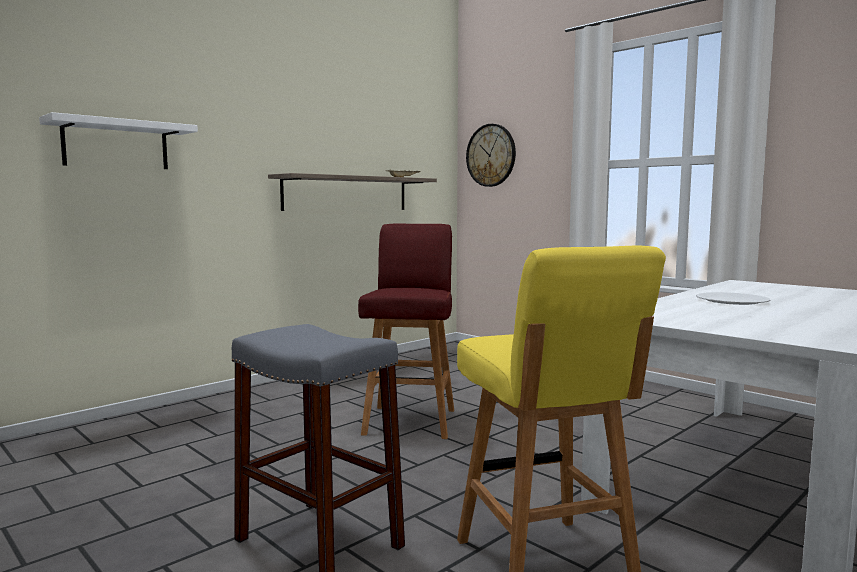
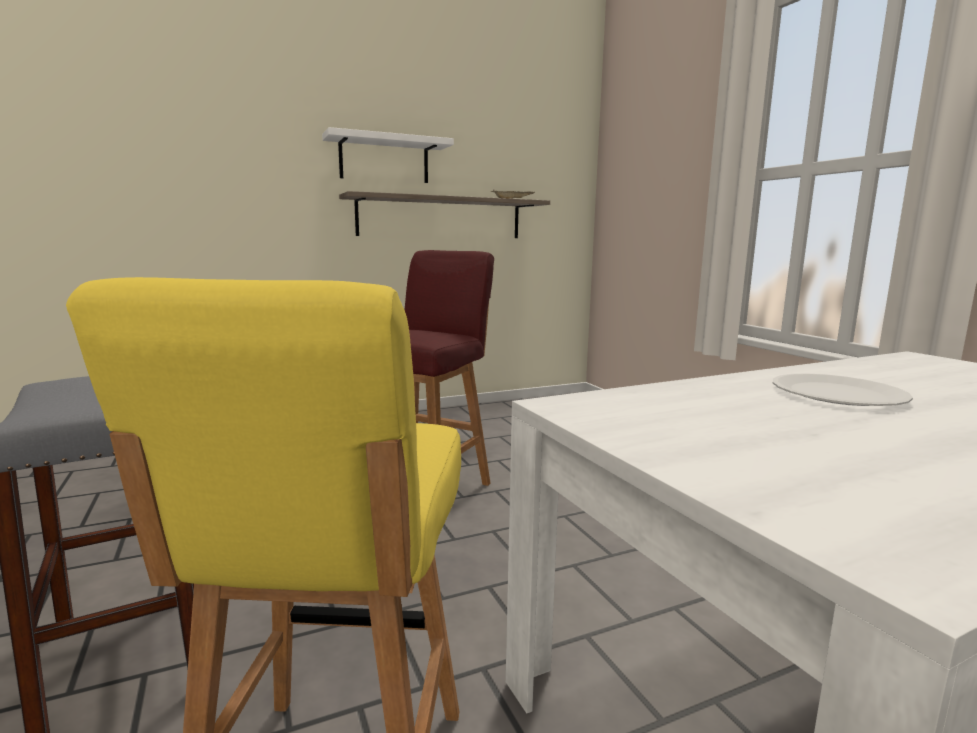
camera: 20 degrees right, 5 degrees up
white shelf [39,112,198,169] -> white shelf moved to [322,127,454,183]
wall clock [466,124,516,187] -> none

